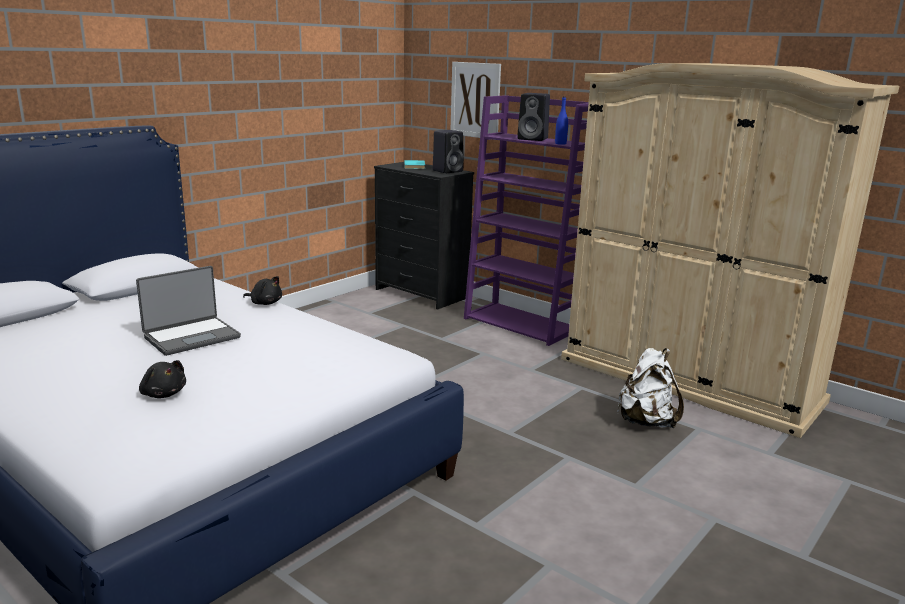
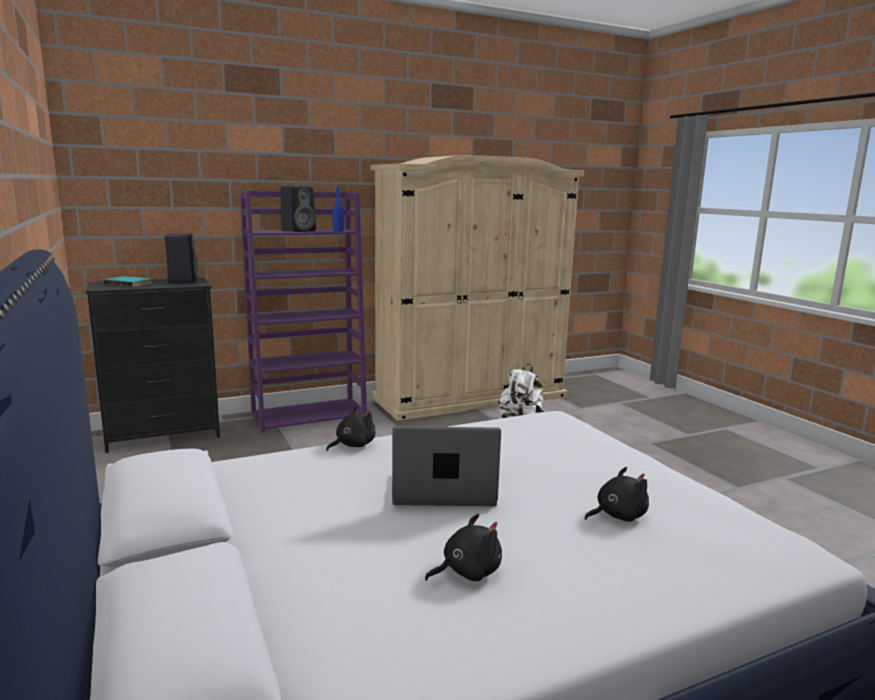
camera: 65 degrees left, 5 degrees down
laptop [136,266,241,356] -> laptop turned 75 degrees counterclockwise [392,426,501,506]
picture [451,62,501,140] -> none
none -> black plush toy [425,514,502,581]

